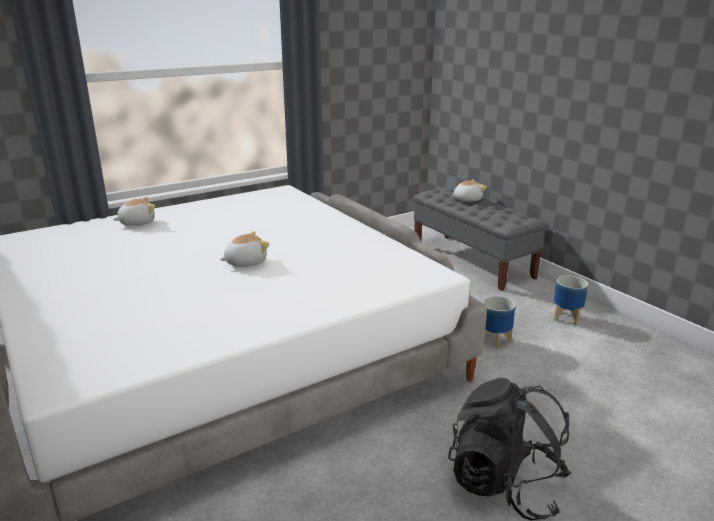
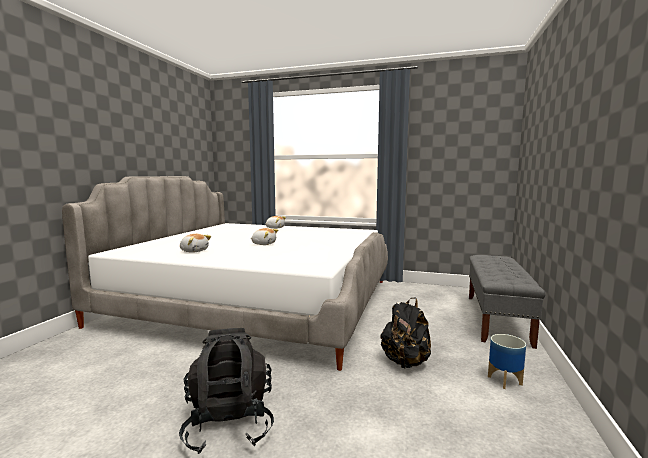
camera: 50 degrees right, 15 degrees down
plush toy [452,180,487,202] -> plush toy moved to [180,234,211,253]
planter [482,296,516,350] -> black backpack [381,298,431,369]

